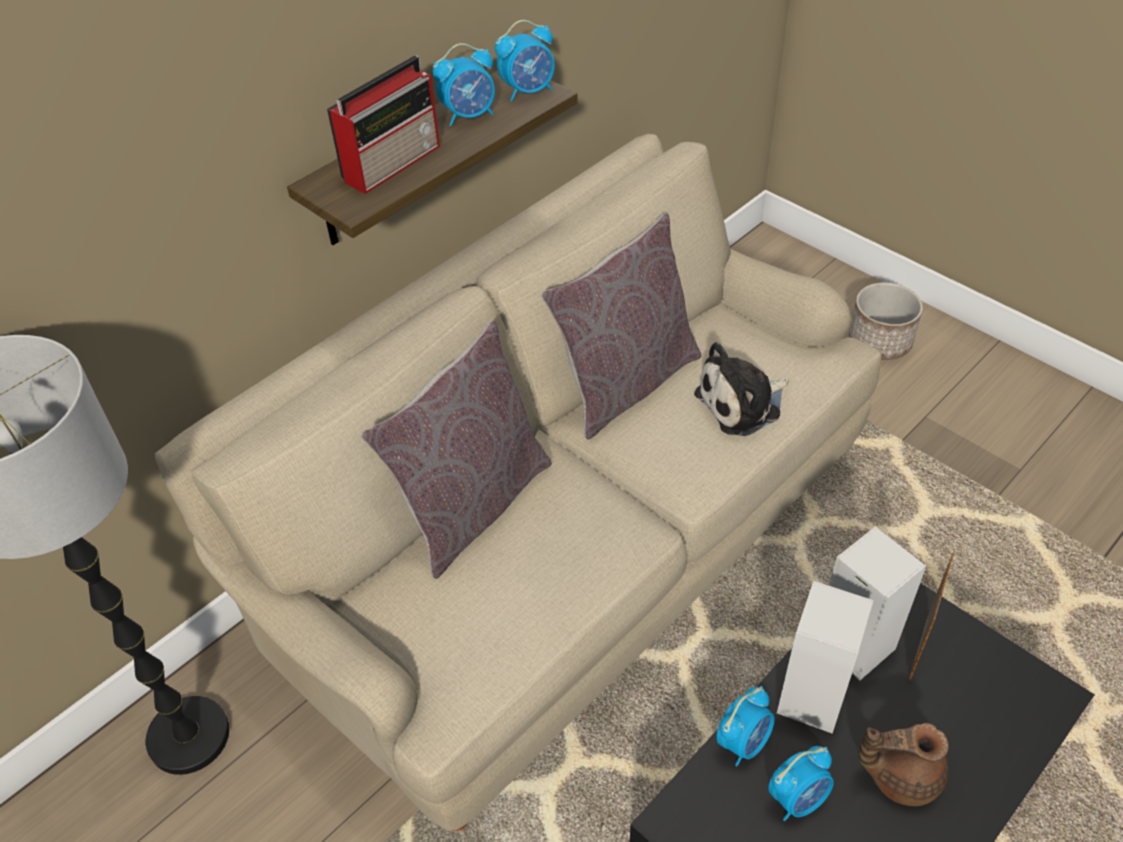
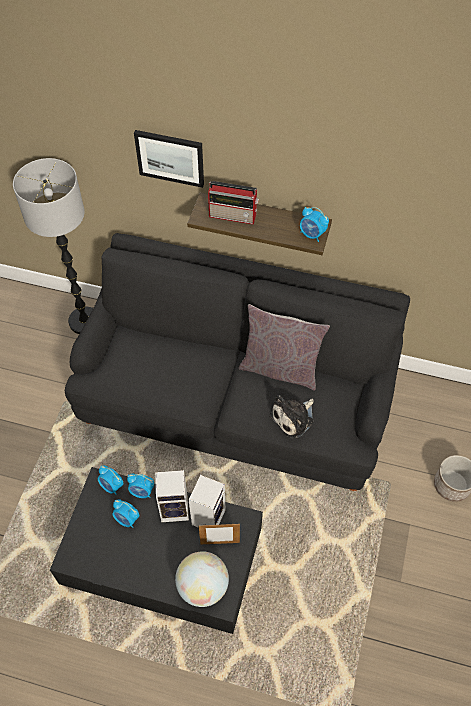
camera: 60 degrees right, 10 degrees up
beige sofa [154,134,881,831] -> black sofa [65,233,410,491]
grey pillow [361,321,552,579] -> none
alarm clock [433,43,495,126] -> alarm clock moved to [98,465,123,495]
plush toy [694,342,789,436] -> plush toy turned 75 degrees counterclockwise [269,395,314,439]
brown teapot [859,723,949,806] -> none
none -> picture [134,130,204,188]
none -> globe [175,551,229,607]

